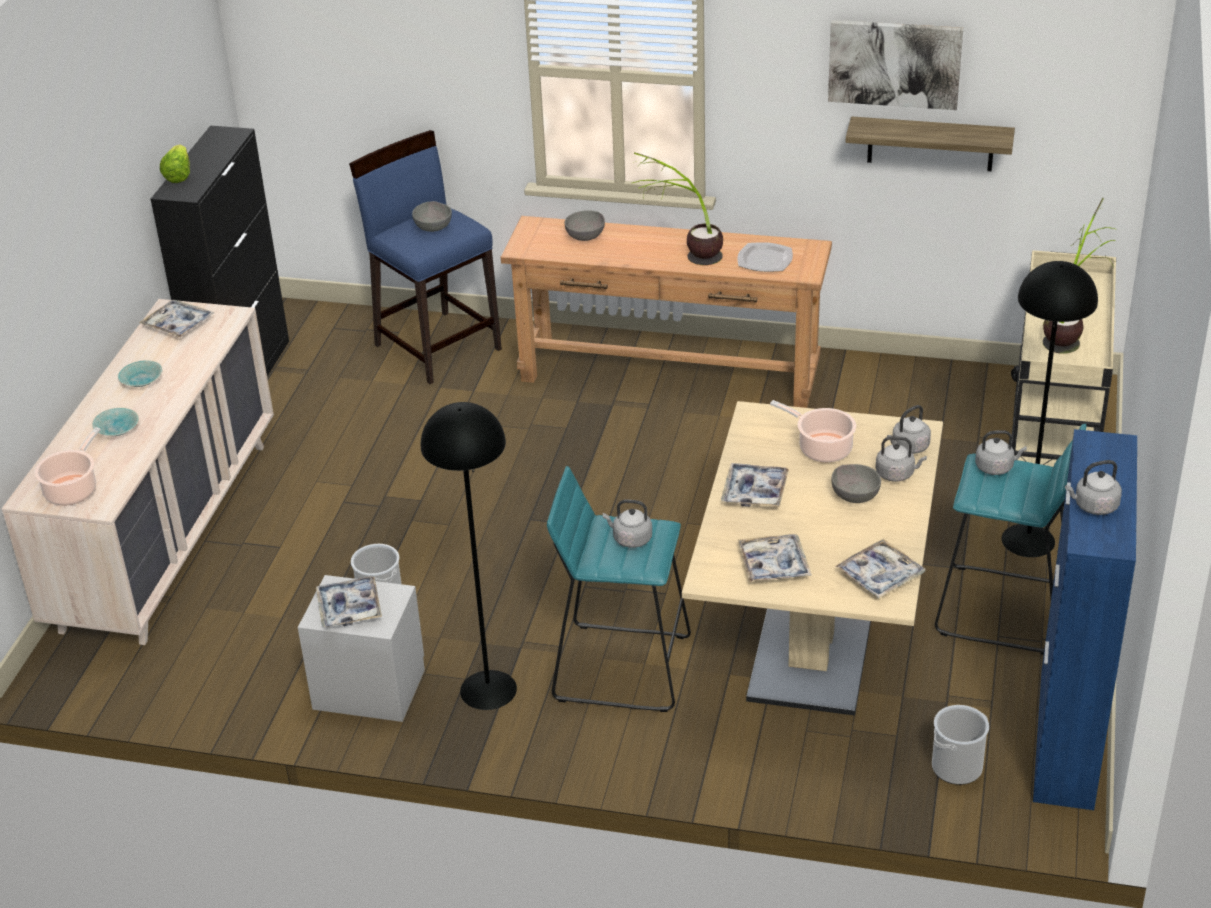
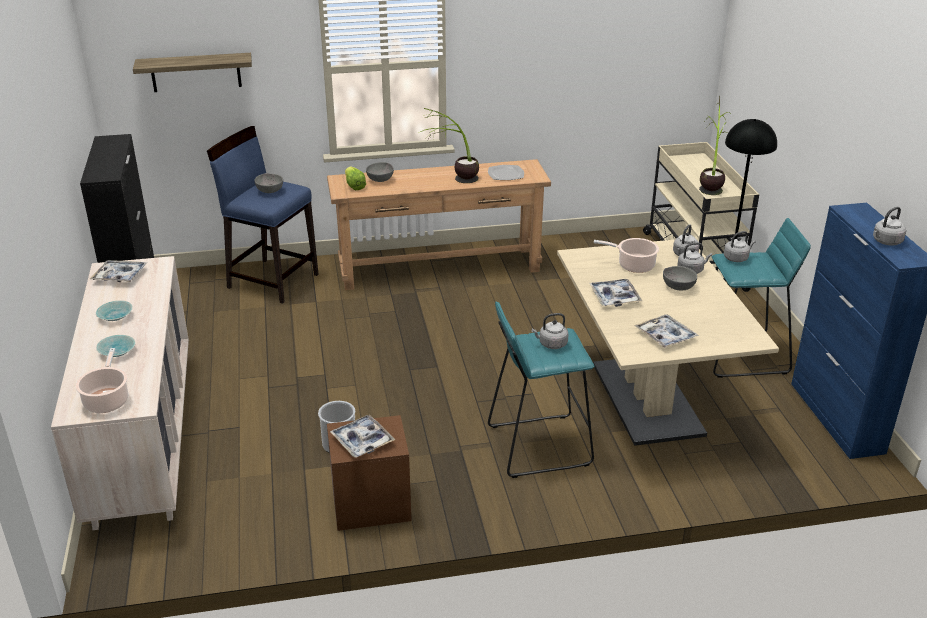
camera: 25 degrees left, 5 degrees down
lettuce [160,144,190,183] -> lettuce moved to [345,166,366,190]
grey nightstand [298,575,425,722] -> brown nightstand [327,415,412,531]
black floor lamp [421,402,517,710] -> none
picture [828,20,963,110] -> none
tray [835,539,926,598] -> none
shelf [846,116,1015,171] -> shelf moved to [133,53,252,92]
bucket [932,705,989,785] -> none

